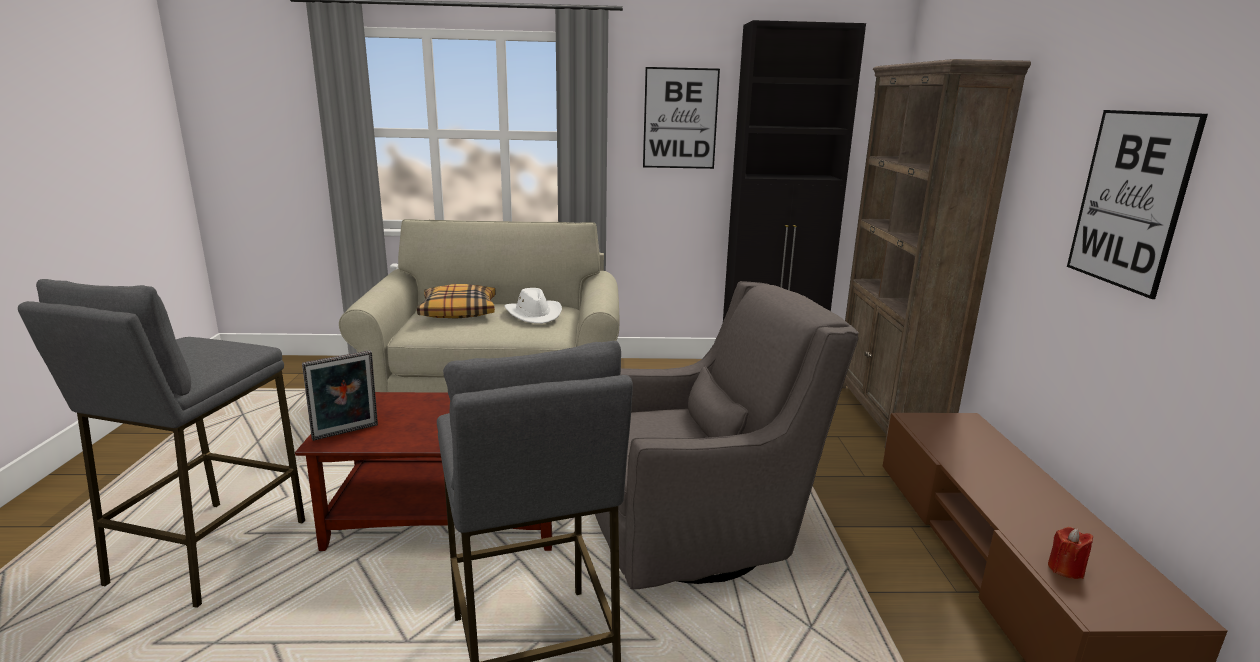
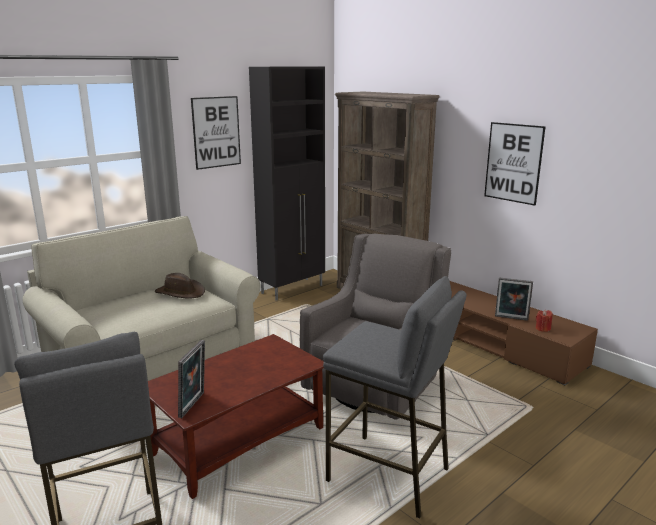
camera: 40 degrees left, 0 degrees up
pillow [417,284,496,318] -> none
white hat [504,288,562,324] -> brown hat [155,273,205,299]
none -> picture frame [495,277,533,321]

